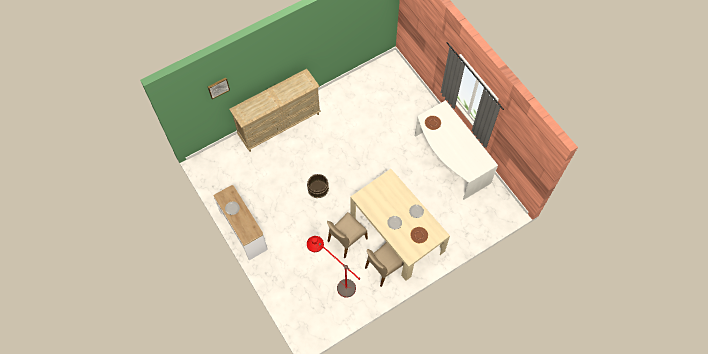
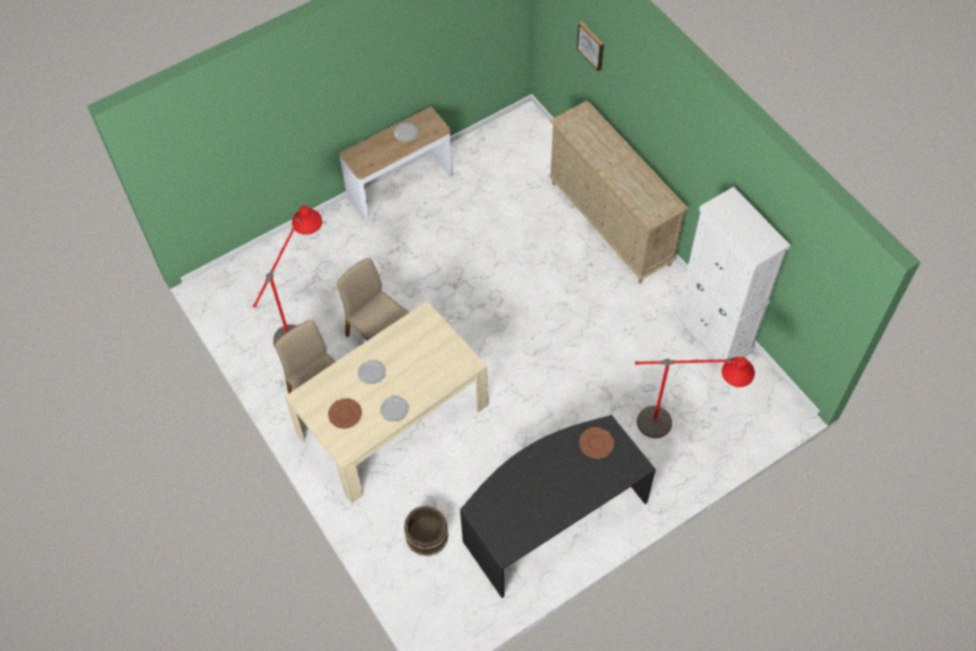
camera: 90 degrees right, 5 degrees down
brown bucket [307,174,329,198] -> brown bucket moved to [404,505,449,556]
white desk [415,100,498,200] -> black desk [460,415,656,598]
none -> red floor lamp [635,357,755,438]
none -> white cabinet [675,187,790,368]

